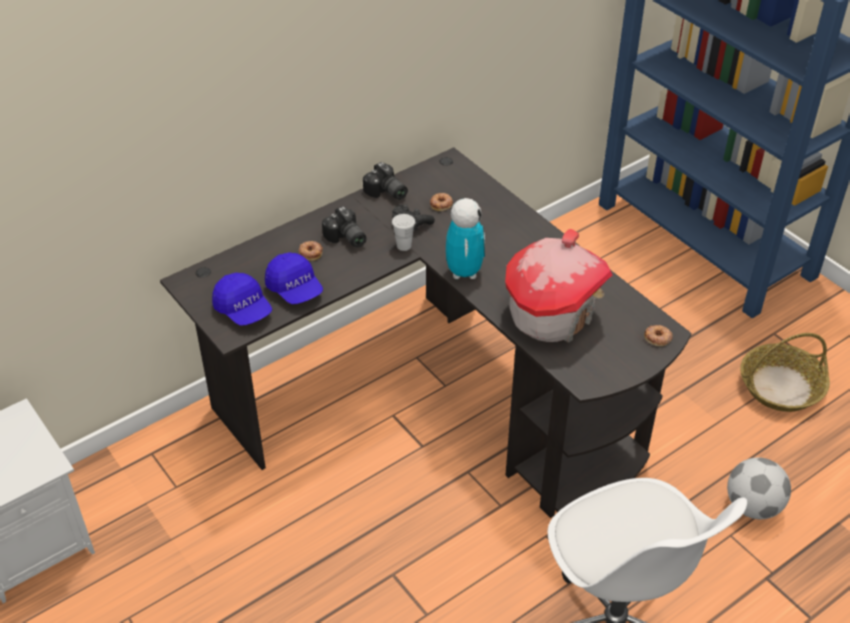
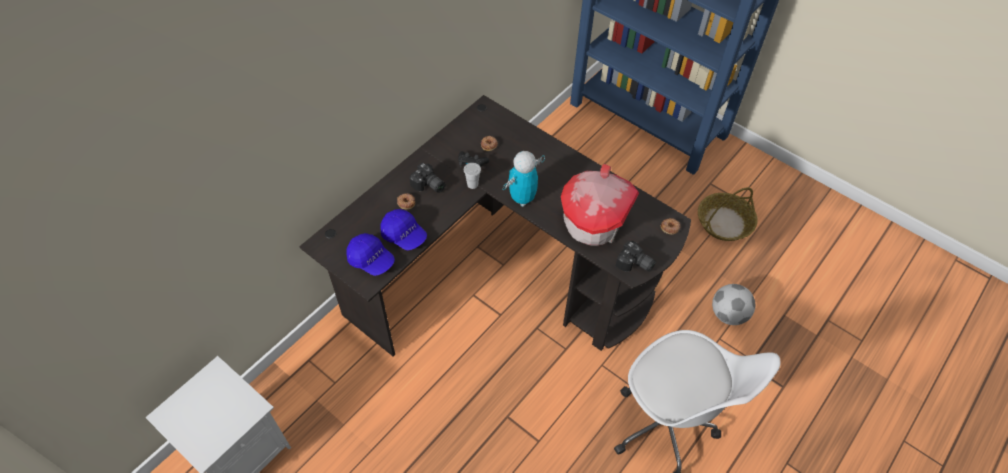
camera: 15 degrees left, 10 degrees up
camera [363,162,408,200] -> camera moved to [615,241,656,272]
toy robot [446,198,485,279] -> toy robot turned 120 degrees counterclockwise [502,151,545,207]

